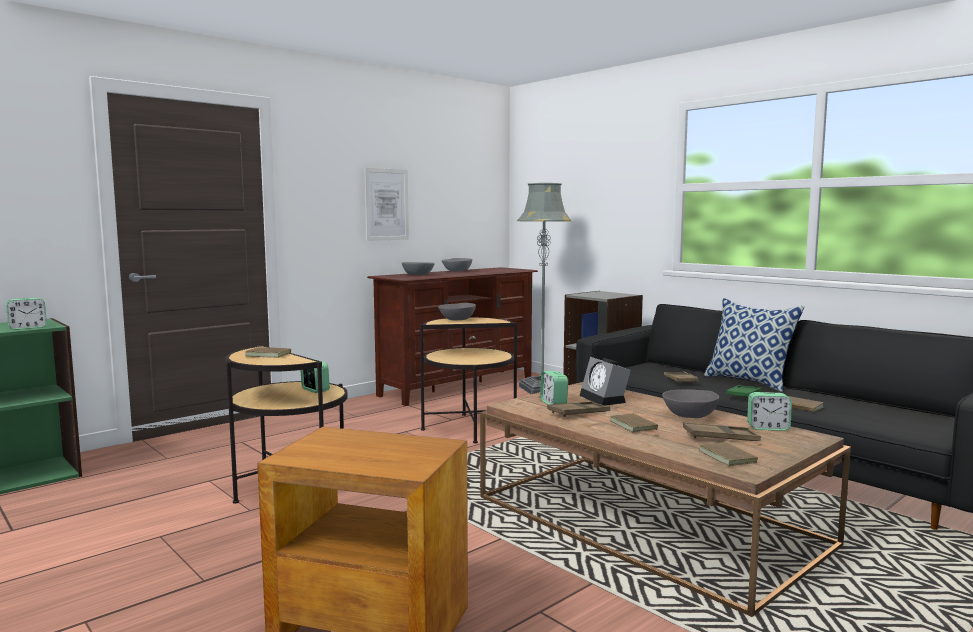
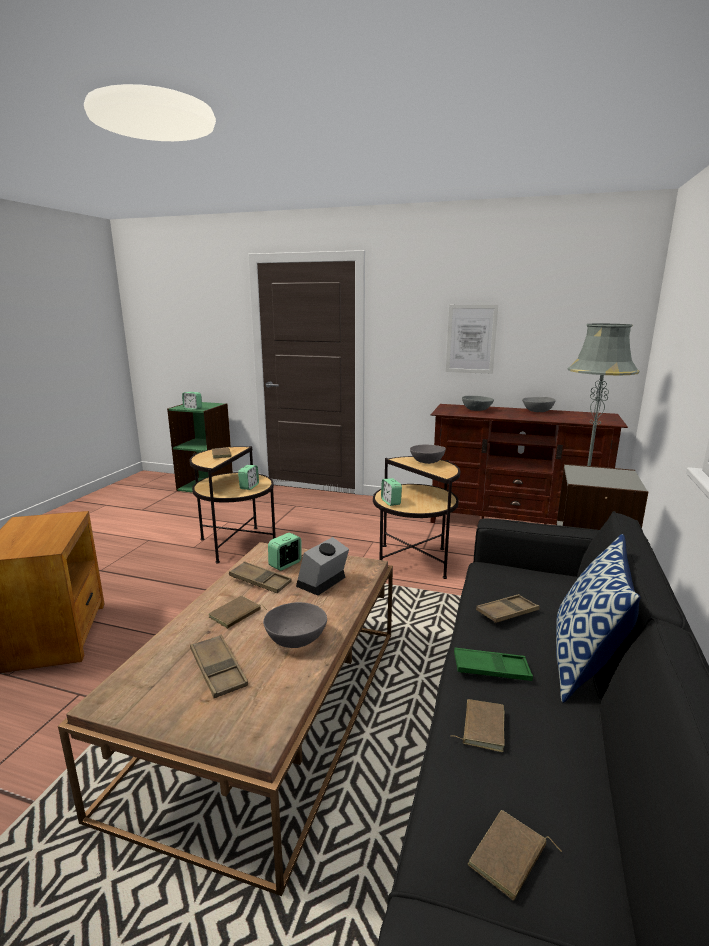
camera: 60 degrees right, 10 degrees up
brown book [699,441,758,466] -> brown book moved to [468,810,562,901]
alarm clock [747,392,792,431] -> alarm clock moved to [381,478,402,506]

